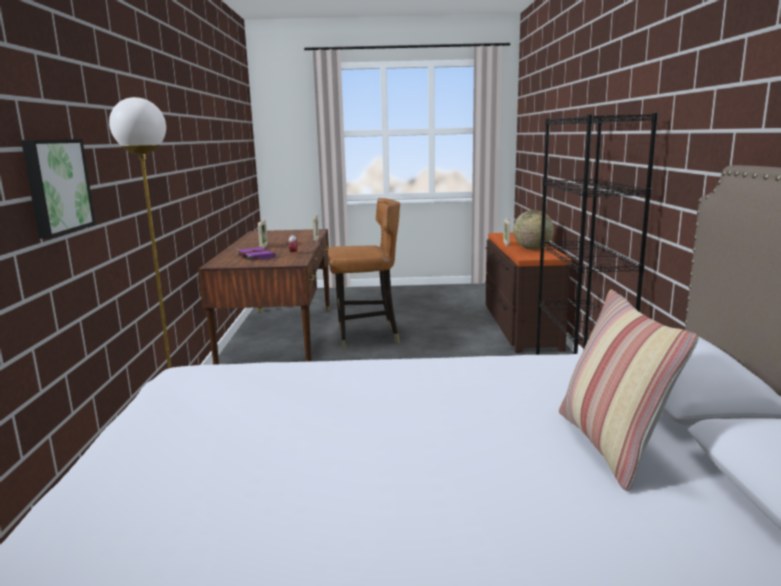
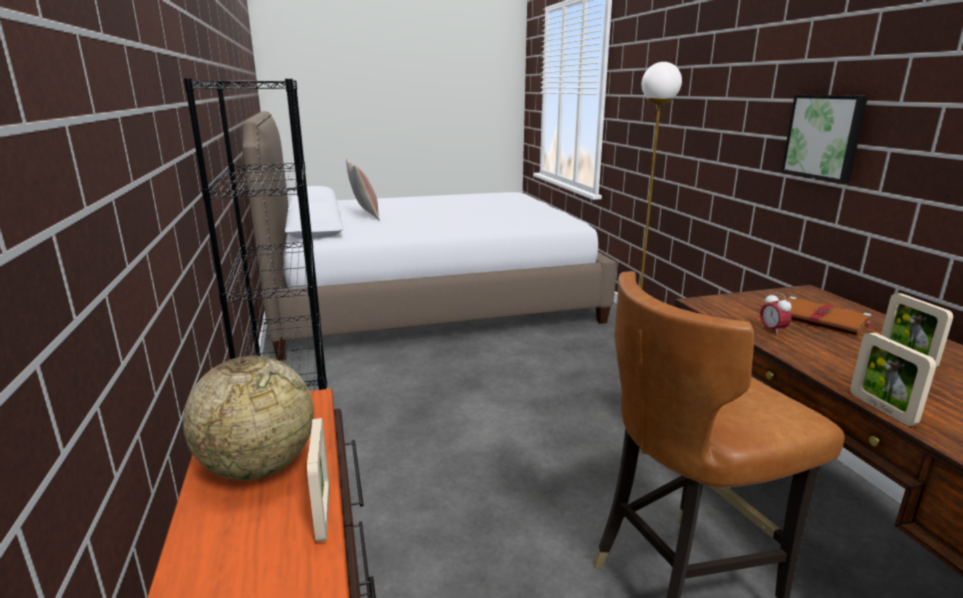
camera: 165 degrees right, 5 degrees up
picture [21,139,96,239] -> picture moved to [781,95,868,183]
purple book [236,247,276,261] -> brown book [787,296,874,336]

